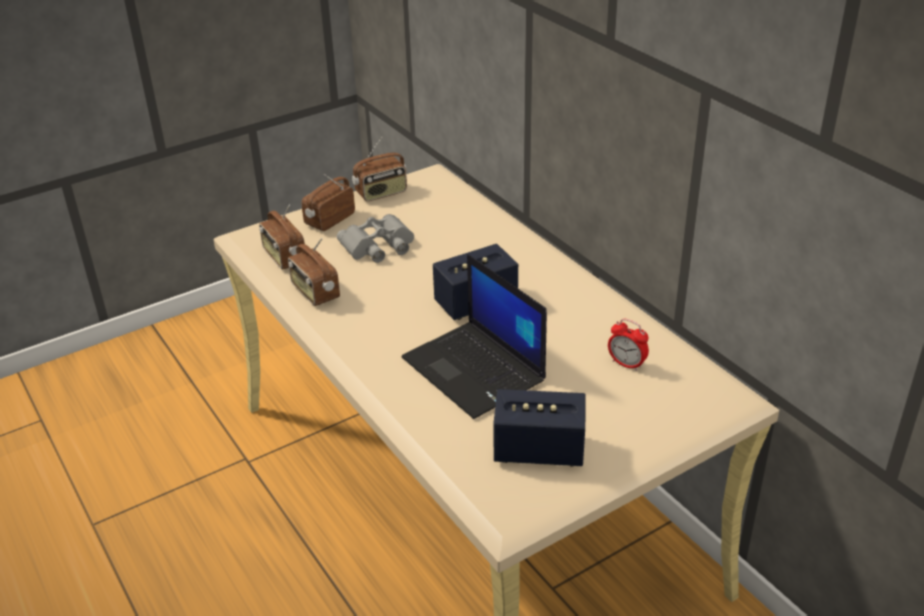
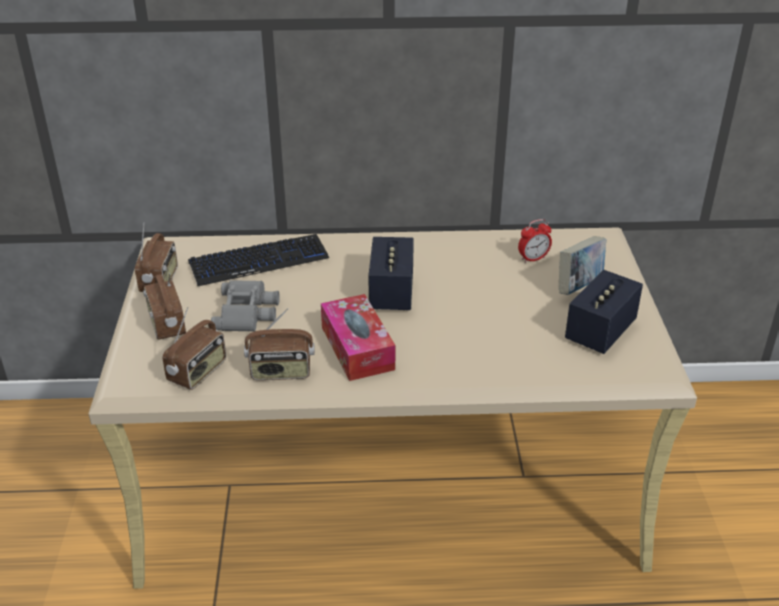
camera: 60 degrees left, 0 degrees up
radio [259,205,305,270] -> radio turned 60 degrees counterclockwise [163,307,226,390]
laptop [402,254,547,419] -> none
none -> keyboard [188,234,329,286]
none -> tissue box [321,294,395,381]
none -> book [559,236,606,295]

